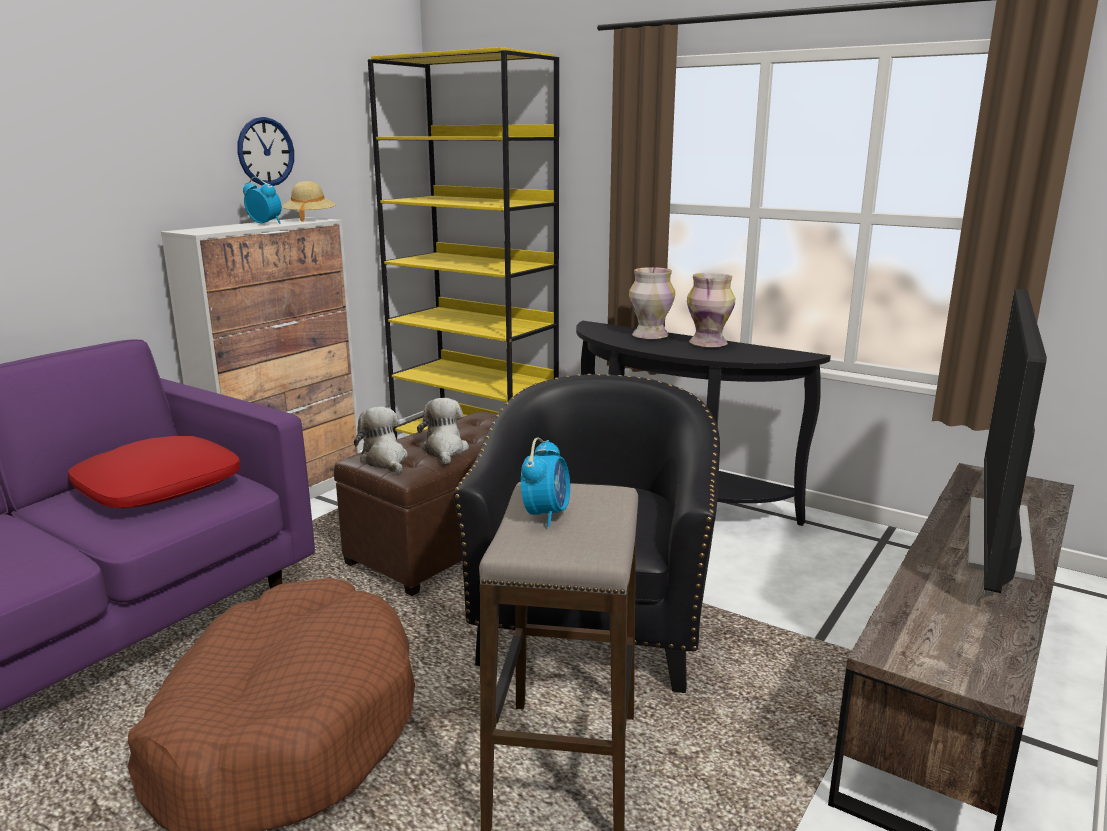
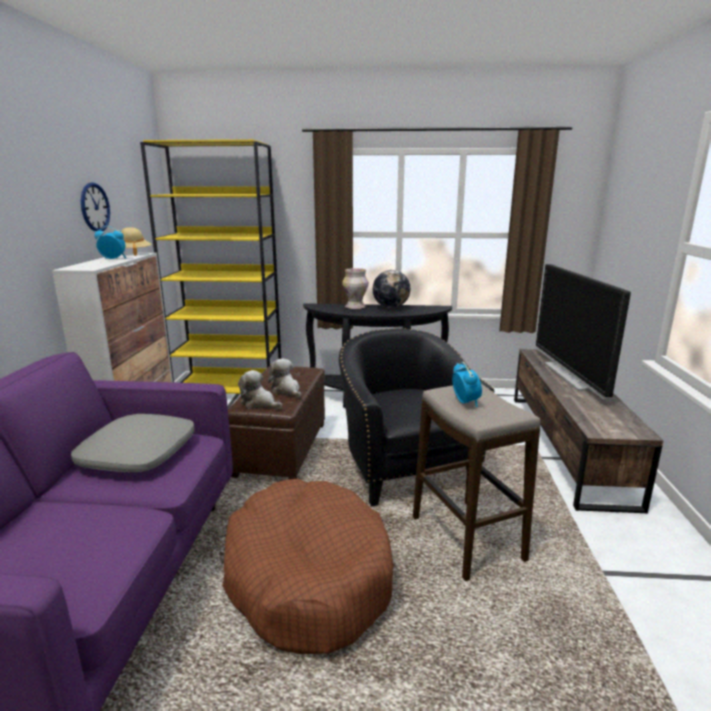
camera: 30 degrees left, 0 degrees up
red pillow [68,436,241,508] -> grey pillow [71,414,195,472]
vase [687,273,735,348] -> globe [373,270,410,308]

